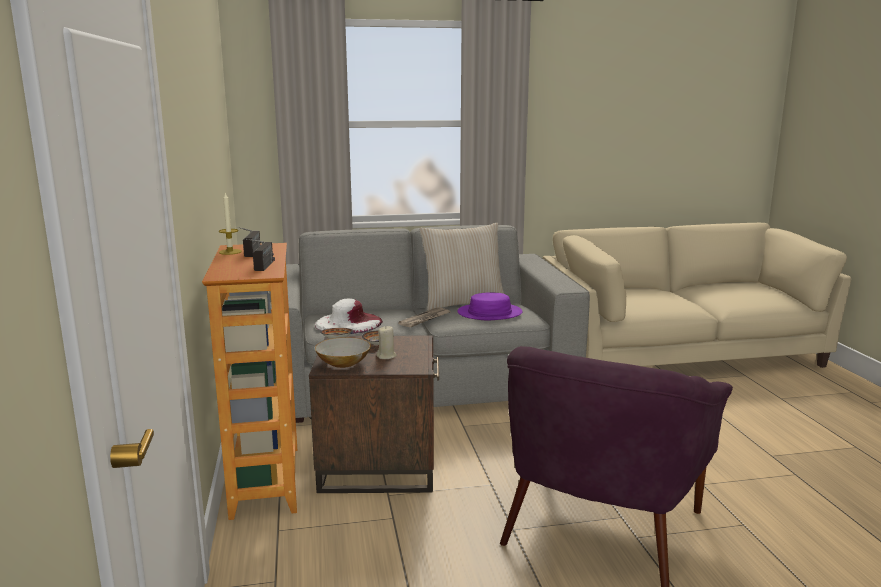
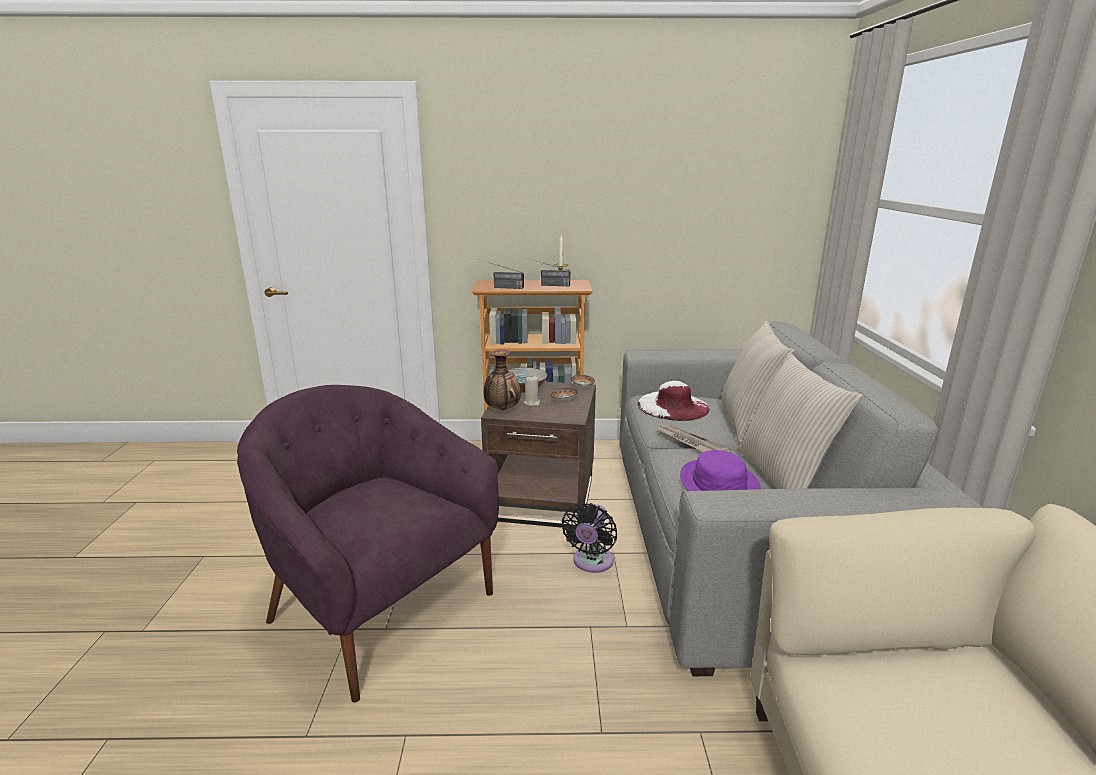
camera: 100 degrees right, 5 degrees up
none -> vase [483,349,521,410]
none -> black fan [562,503,617,573]
none -> beige pillow [721,321,795,444]

